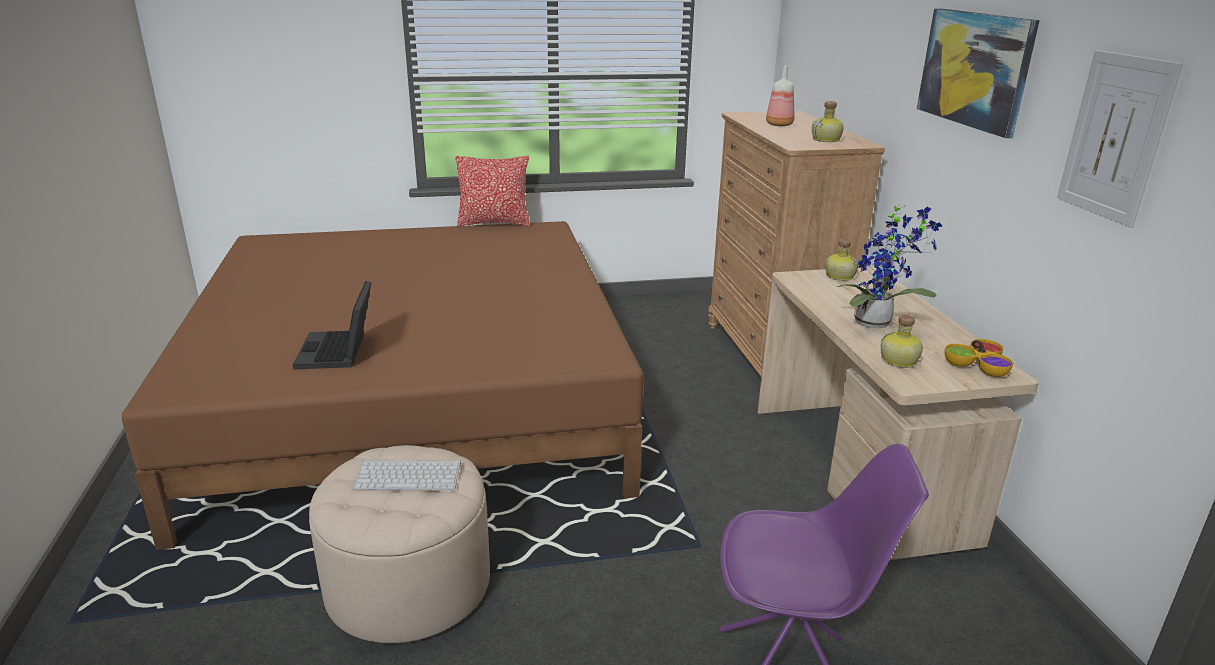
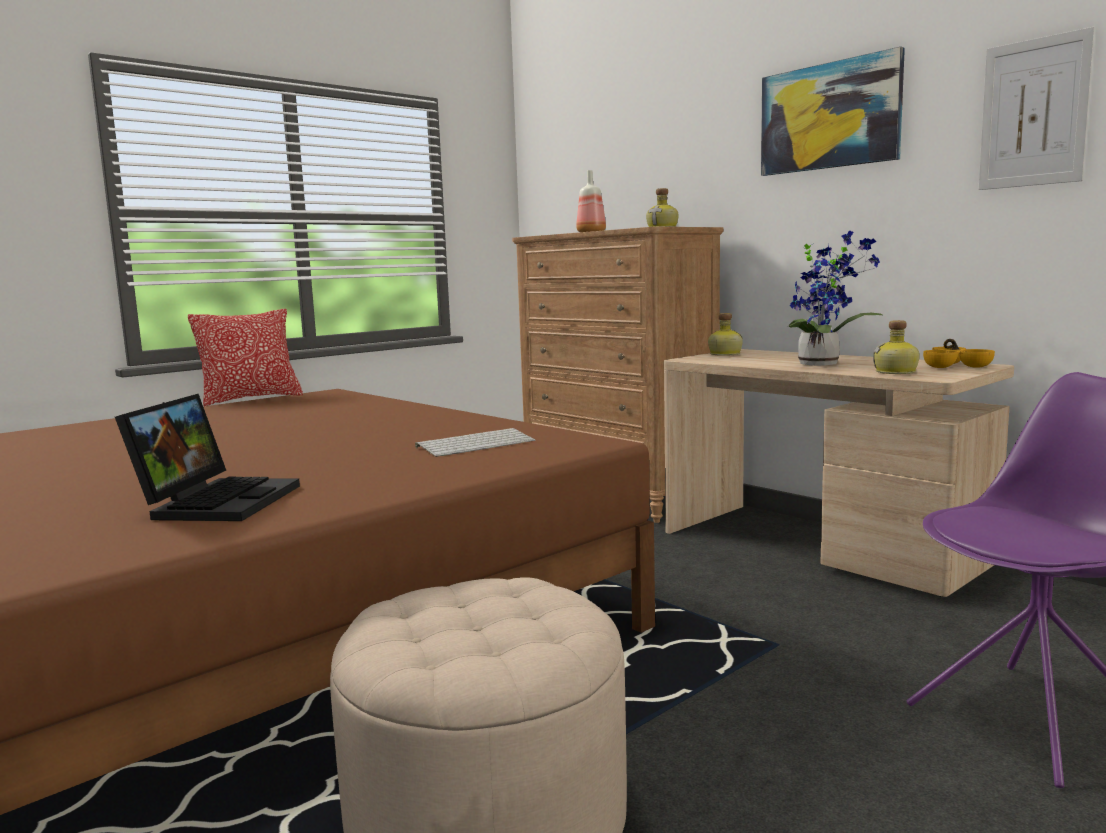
camera: 30 degrees left, 15 degrees down
laptop [293,281,372,369] -> laptop turned 135 degrees counterclockwise [115,394,300,521]
keyboard [353,460,461,490] -> keyboard moved to [415,428,536,457]

